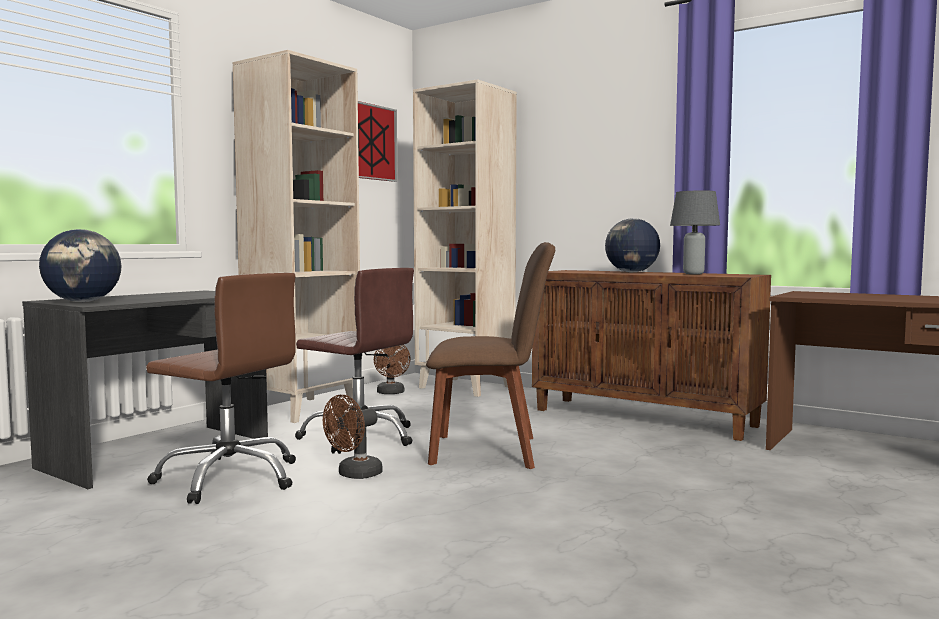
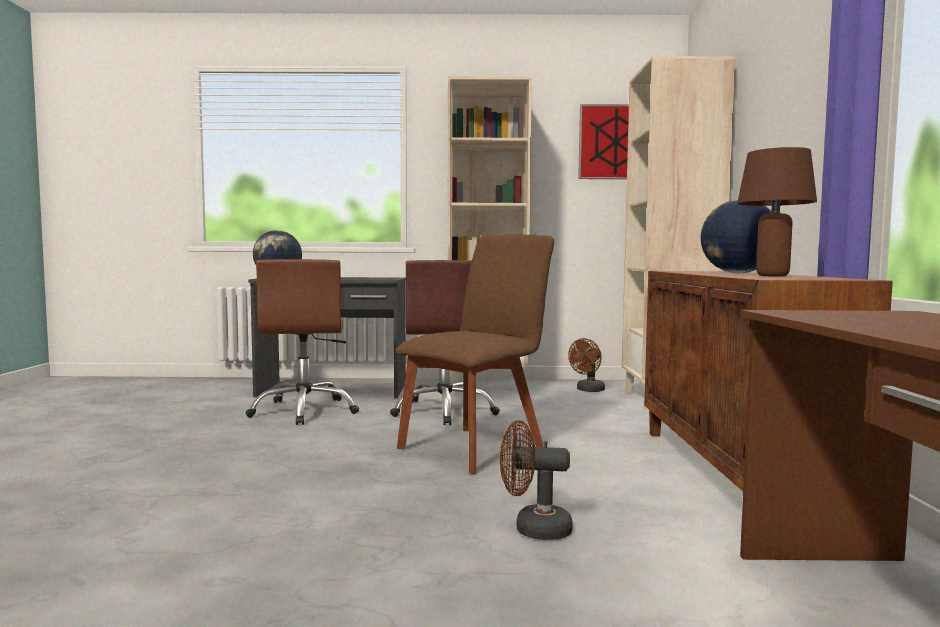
camera: 55 degrees right, 0 degrees up
brown fan [323,395,383,479] -> brown fan moved to [500,420,573,540]
brown chair [426,242,555,469] -> brown chair turned 105 degrees counterclockwise [396,235,554,474]
grey table lamp [670,190,720,274] -> brown table lamp [737,147,817,277]

